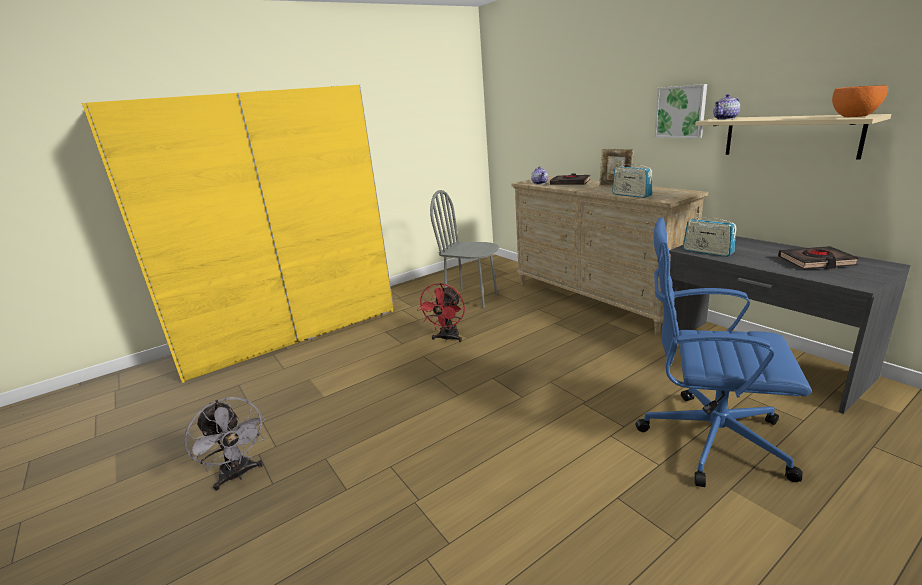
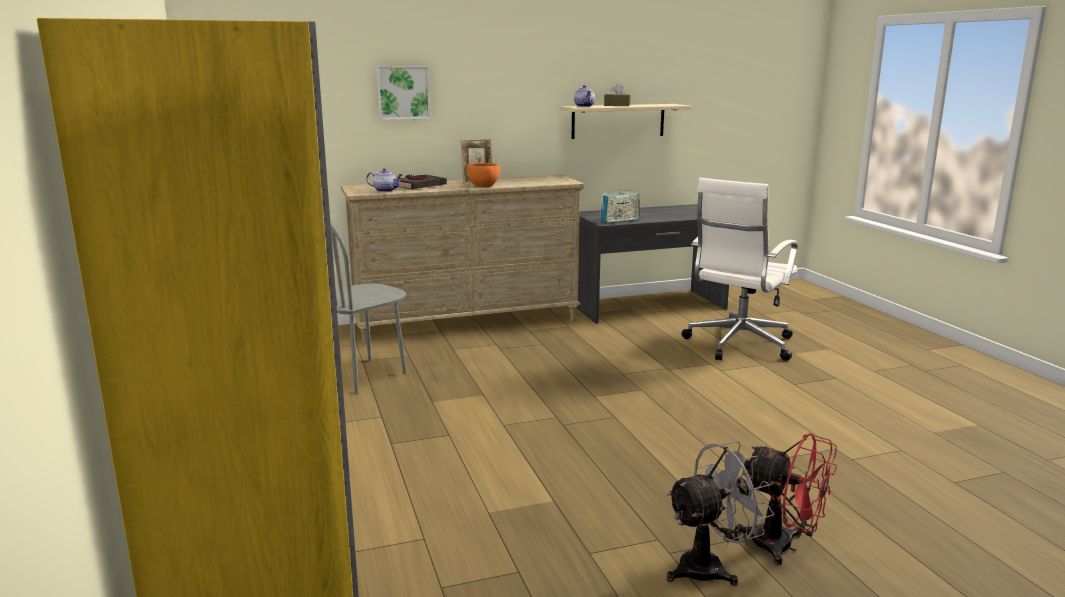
camera: 75 degrees left, 5 degrees down
red fan [417,283,465,342] -> red fan moved to [736,433,837,565]
radio [612,160,652,198] -> none
blue office chair [635,217,812,487] -> white office chair [681,178,798,361]
picture [655,84,707,138] -> picture moved to [376,66,431,120]
black book [778,246,859,269] -> none
orange bowl [832,85,888,117] -> orange bowl moved to [466,163,500,187]
none -> brown tissue box [604,84,631,106]

